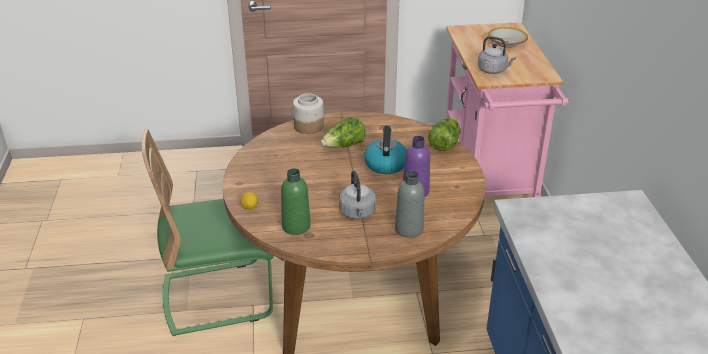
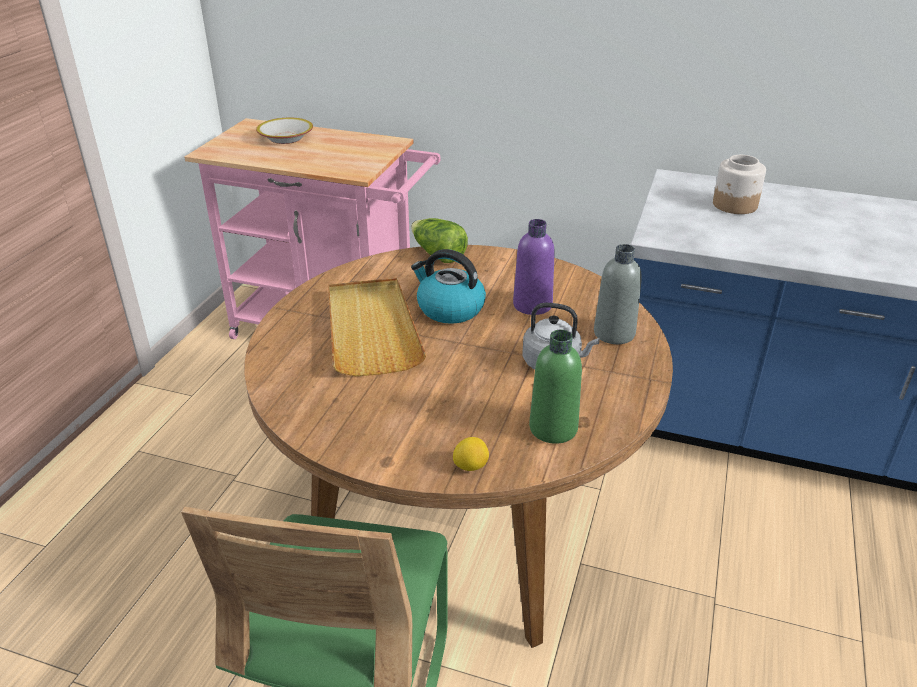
camera: 65 degrees left, 0 degrees up
jar [293,93,324,134] -> jar moved to [713,155,766,214]
lettuce [321,117,366,147] -> beige tray [328,278,426,376]
grey kettle [478,36,516,74] -> none

